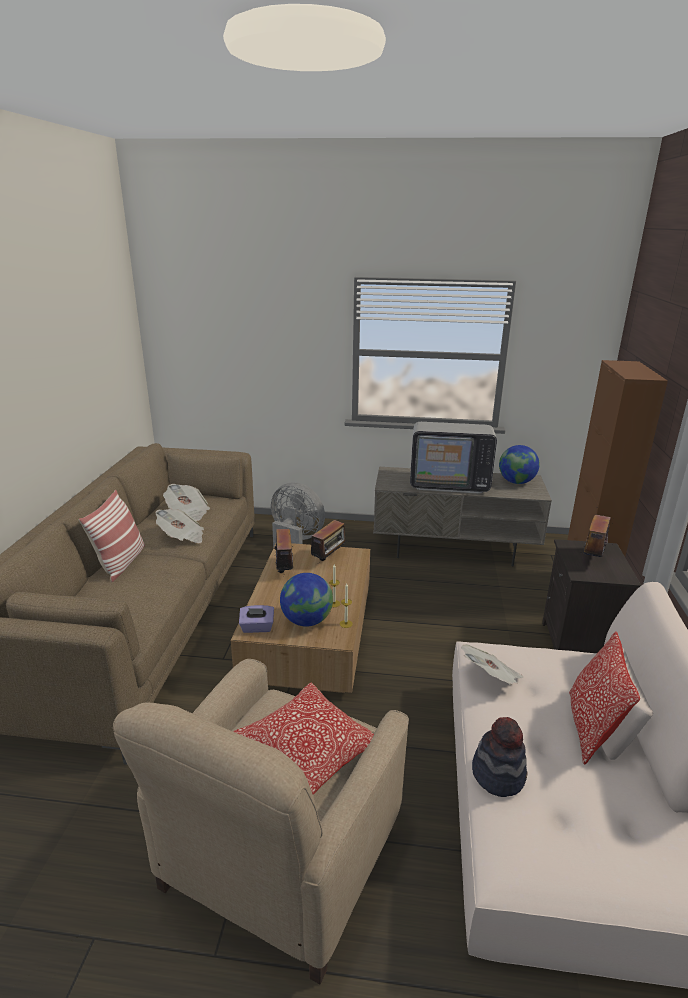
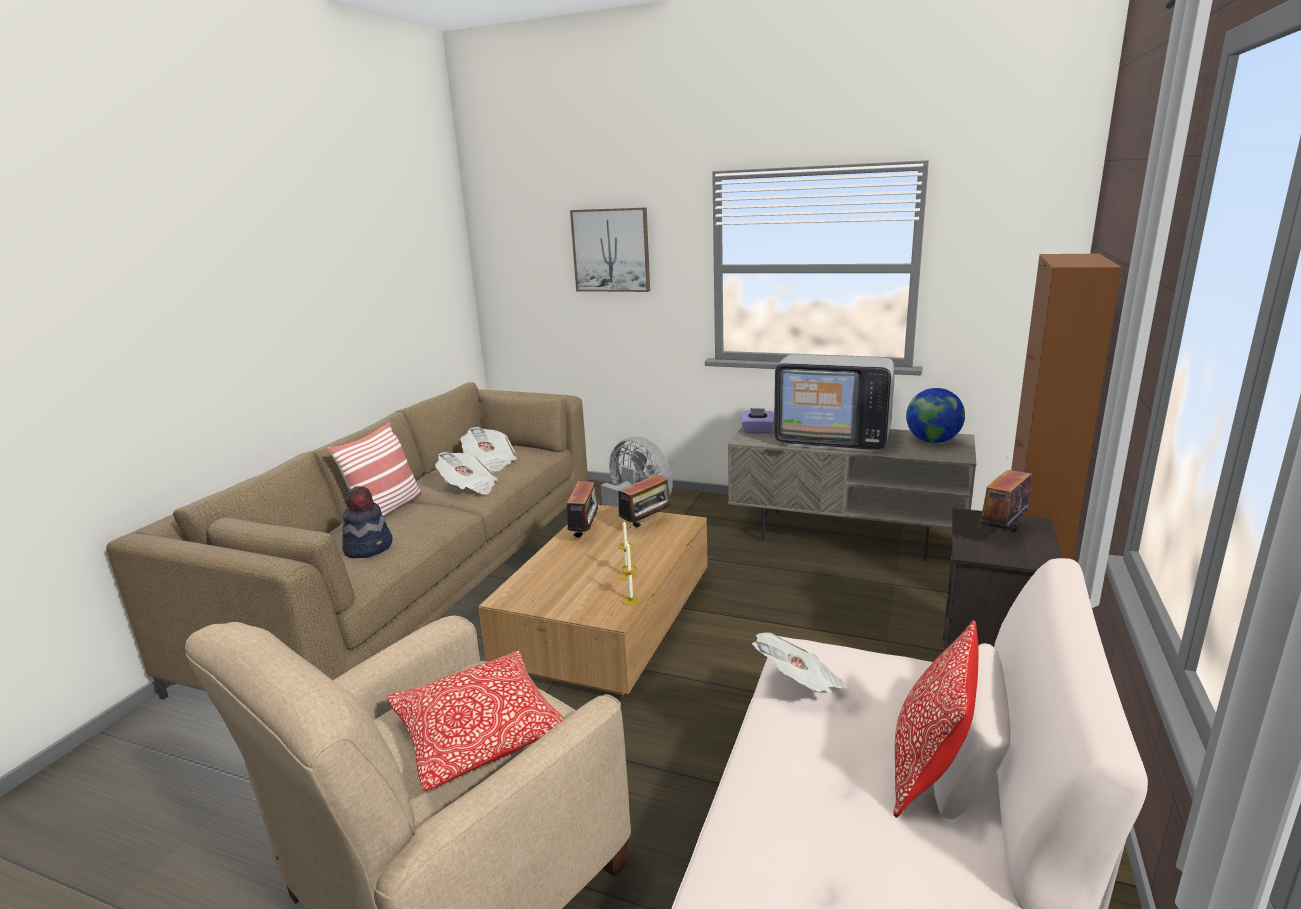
camera: 15 degrees right, 5 degrees down
purple tissue box [239,605,274,633] -> purple tissue box moved to [741,408,774,434]
globe [280,573,333,627] -> none
hat [472,717,528,797] -> hat moved to [342,486,393,558]
none -> picture [570,207,650,292]

